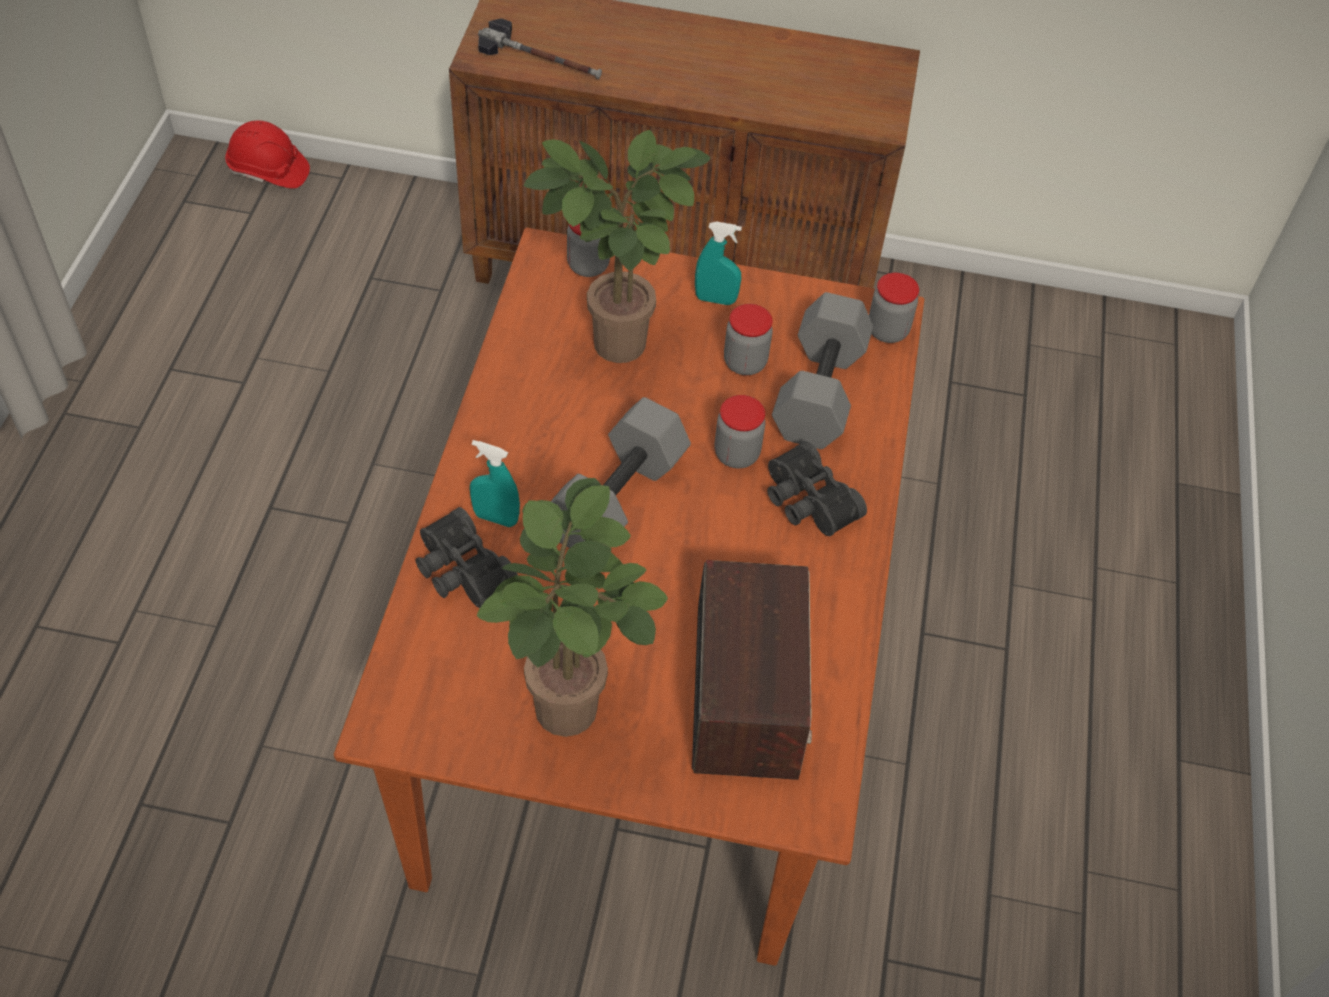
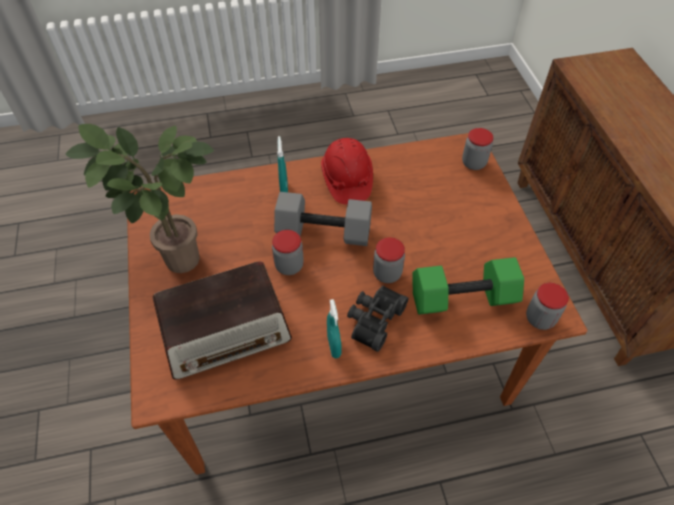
camera: 70 degrees right, 0 degrees up
red hard hat [225,121,310,189] -> red hard hat moved to [321,138,373,204]
black binoculars [415,507,518,608] -> none
hammer [478,18,602,79] -> none
potted plant [524,130,711,363] -> none
turquoise spray bottle [695,221,742,305] -> turquoise spray bottle moved to [327,299,341,358]
jar [724,304,773,375] -> jar moved to [272,230,304,275]
grey dumbbell [772,292,873,449] -> green dumbbell [413,257,524,315]

